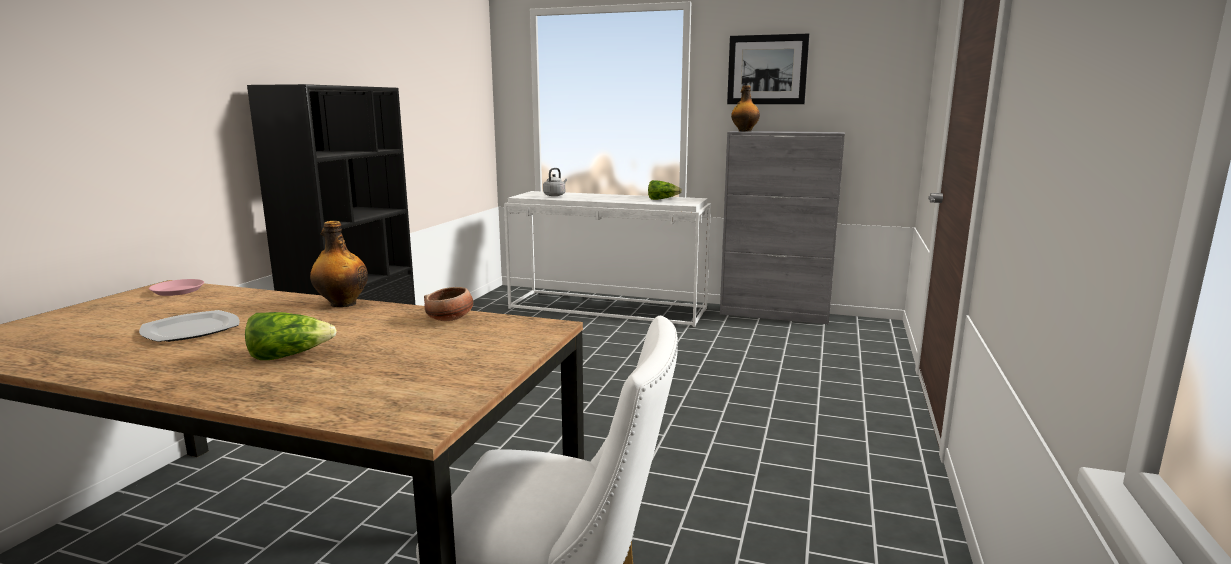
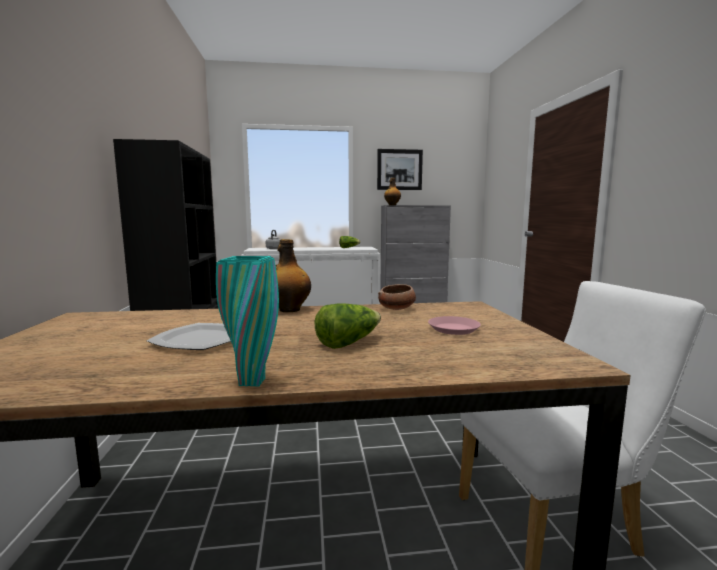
camera: 25 degrees left, 5 degrees down
pink plate [149,279,204,296] -> pink plate moved to [428,316,481,335]
none -> turquoise vase [216,256,279,387]

